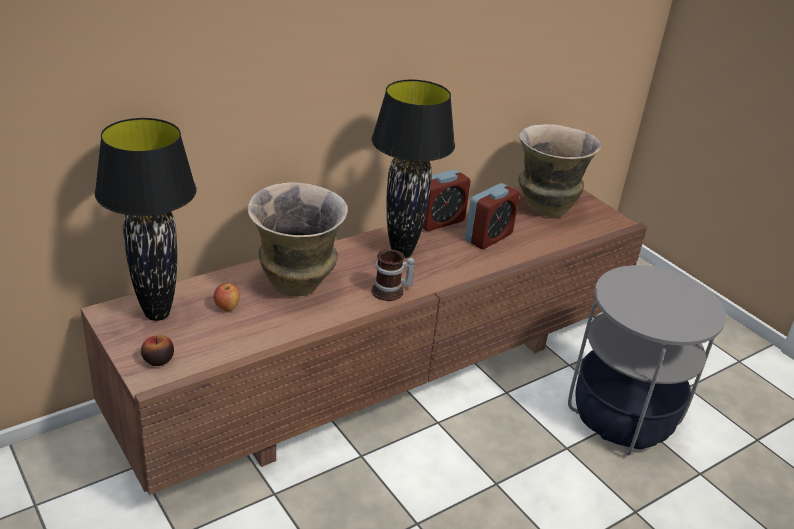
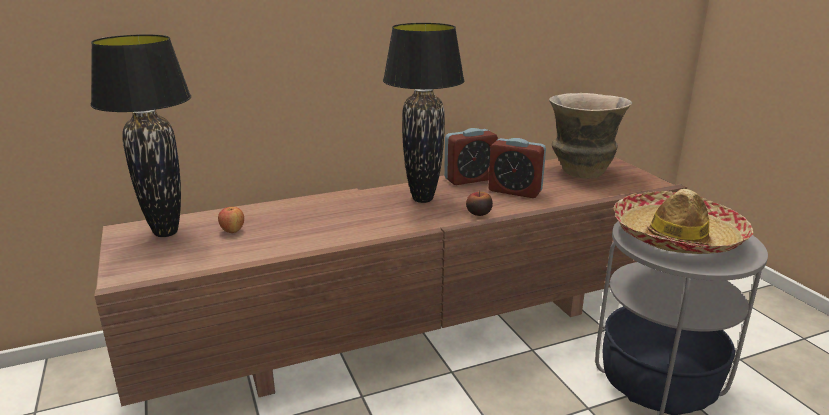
camera: 15 degrees right, 10 degrees down
apple [141,335,174,366] -> apple moved to [466,191,493,216]
vase [247,182,348,296] -> none
mug [372,249,415,301] -> none
alarm clock [465,183,520,249] -> alarm clock turned 60 degrees clockwise [488,138,546,198]
none -> hat [613,189,753,254]

